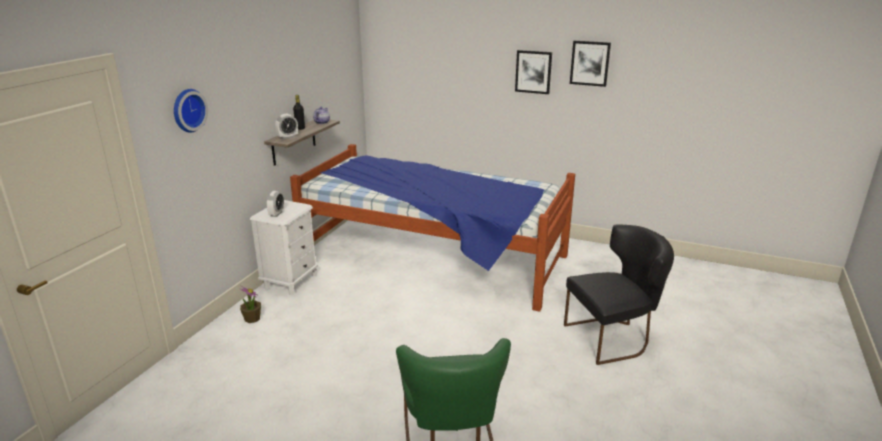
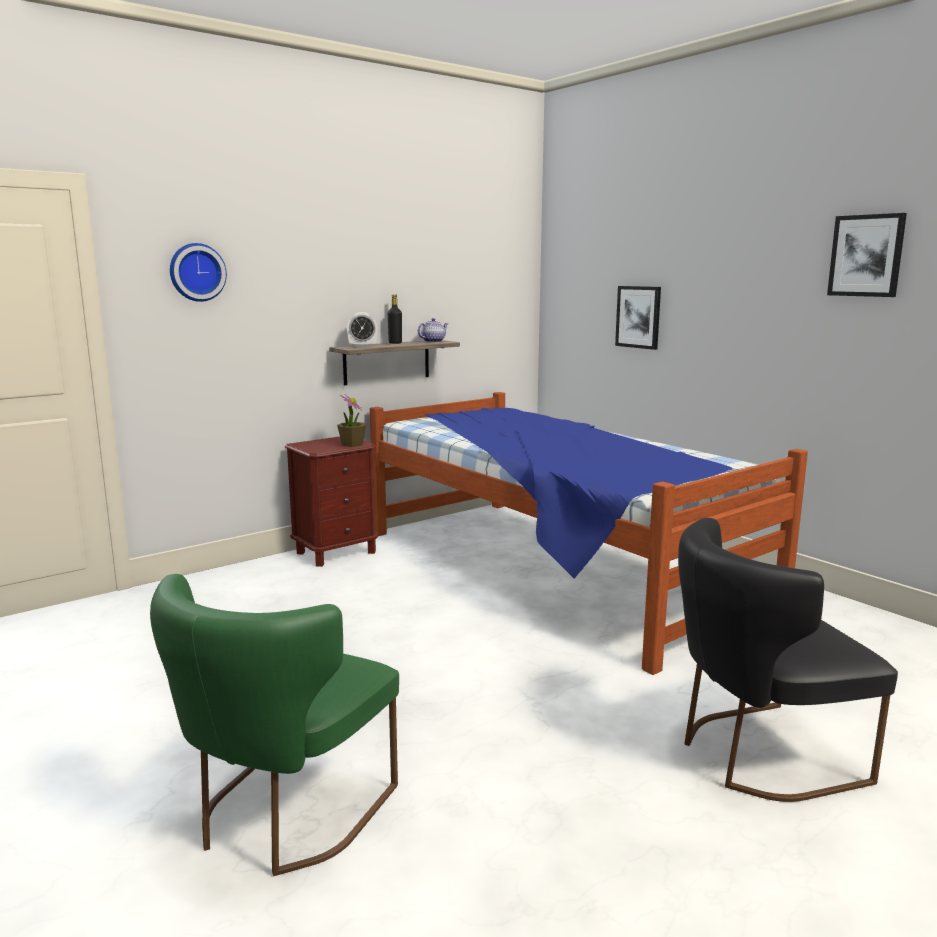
camera: 30 degrees right, 10 degrees down
potted plant [240,286,261,323] -> potted plant moved to [337,394,366,447]
white nightstand [250,200,318,295] -> brown nightstand [285,436,378,567]
alarm clock [266,191,284,217] -> none
picture [515,50,552,94] -> picture moved to [615,286,661,350]
black chair [564,224,674,365] -> black chair turned 150 degrees clockwise [678,518,898,802]

